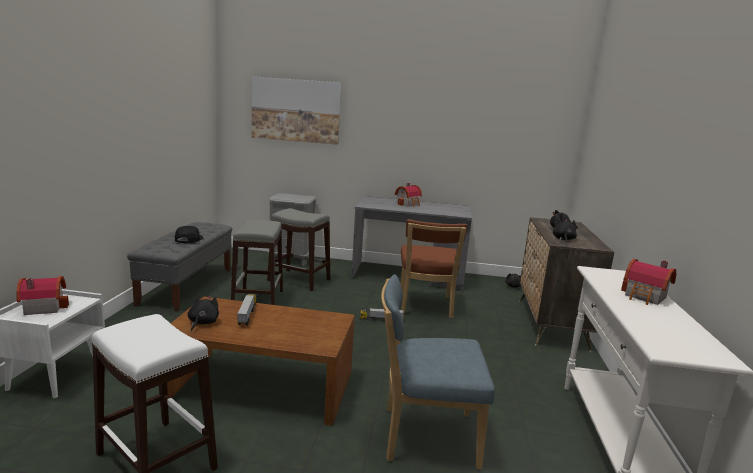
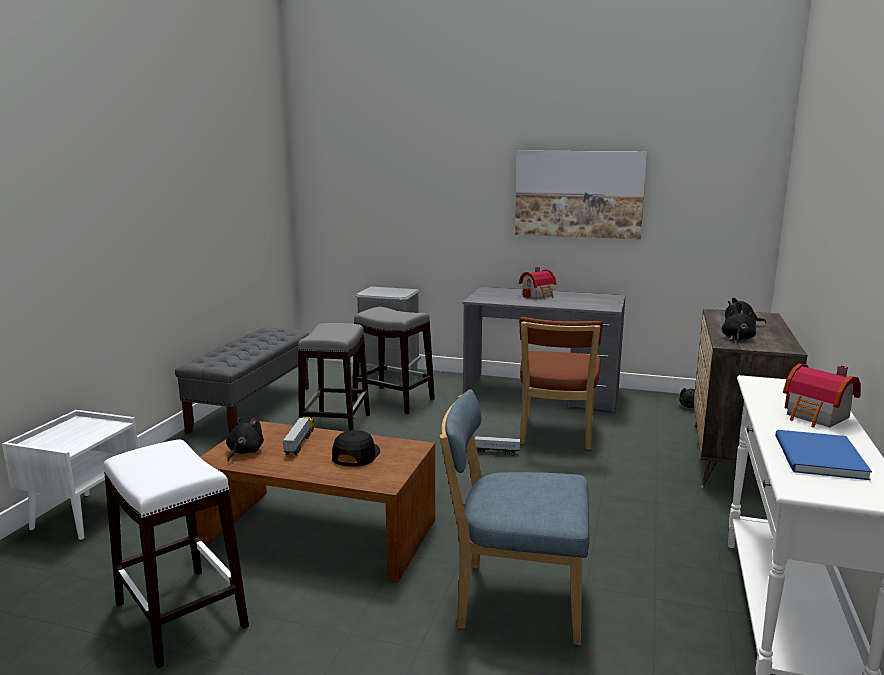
camera: 10 degrees right, 0 degrees up
toy house [16,276,69,315] -> none
black cap [175,226,203,243] -> black cap moved to [332,430,380,467]
picture [252,77,341,145] -> picture moved to [515,151,647,239]
none -> blue book [775,430,872,480]

